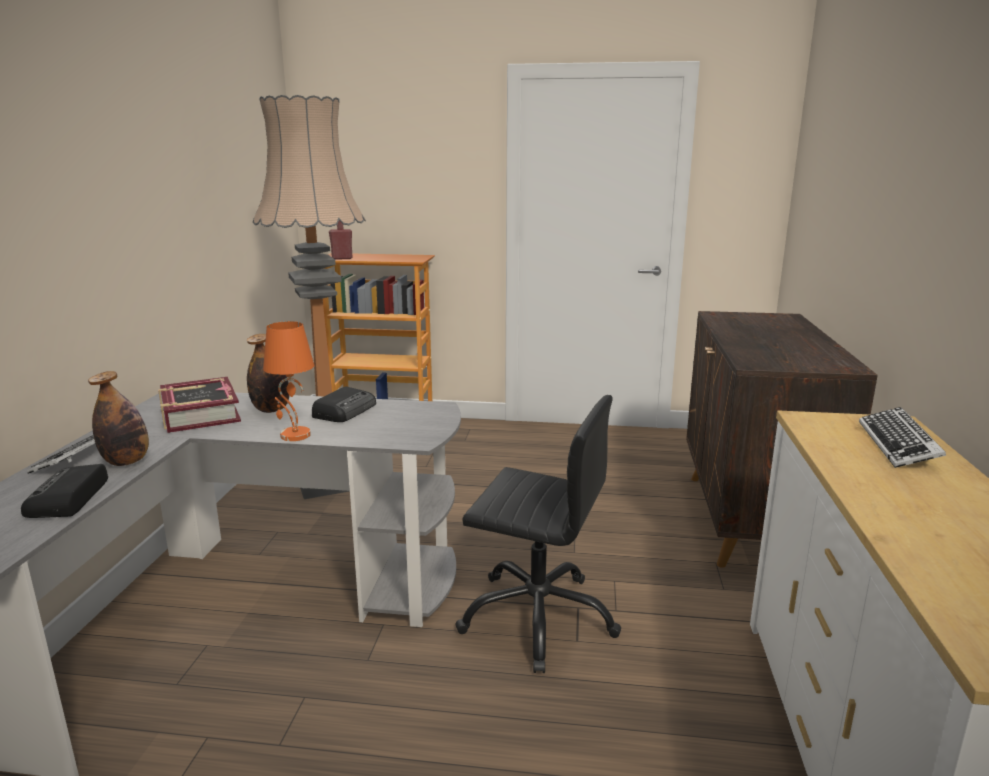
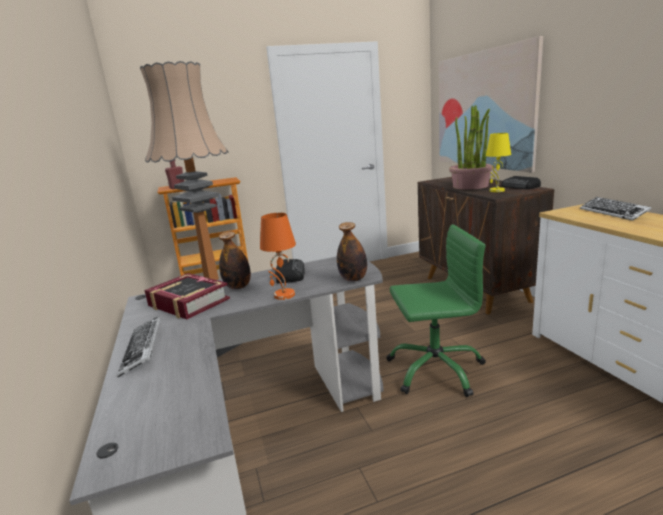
camera: 25 degrees left, 0 degrees up
radio [21,464,108,518] -> radio moved to [501,176,541,189]
bottle [88,371,149,466] -> bottle moved to [337,222,367,281]
black office chair [455,395,621,673] -> green office chair [386,224,486,397]
none -> picture [439,36,543,173]
none -> potted plant [449,105,493,190]
none -> yellow table lamp [486,133,511,192]

